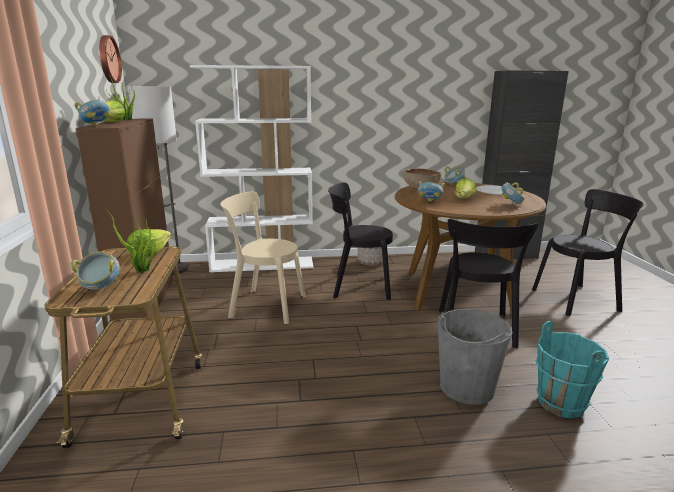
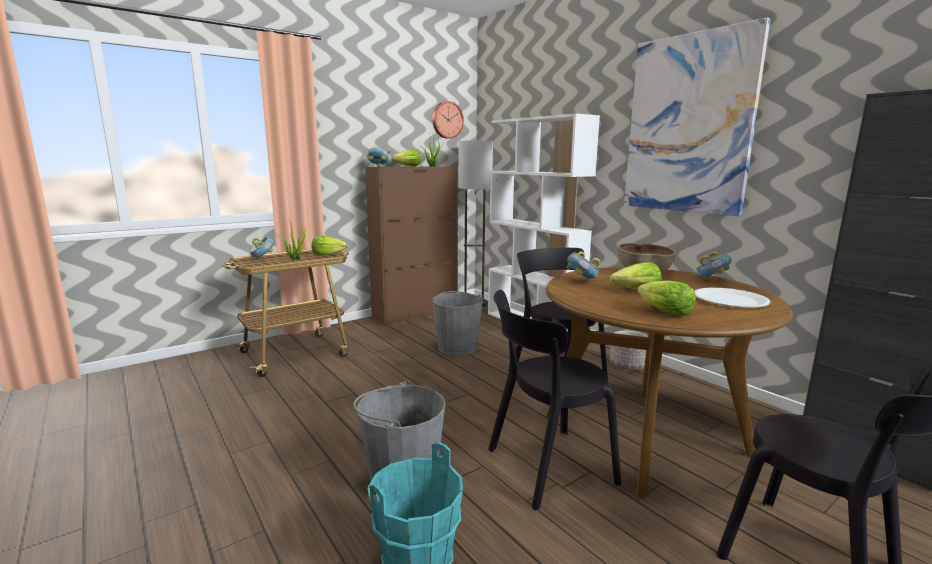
camera: 60 degrees right, 5 degrees down
beige chair [220,191,305,324] -> grey bucket [432,291,483,356]
bowl [502,182,525,205] -> lettuce [637,280,696,316]
none -> picture [624,17,771,216]

